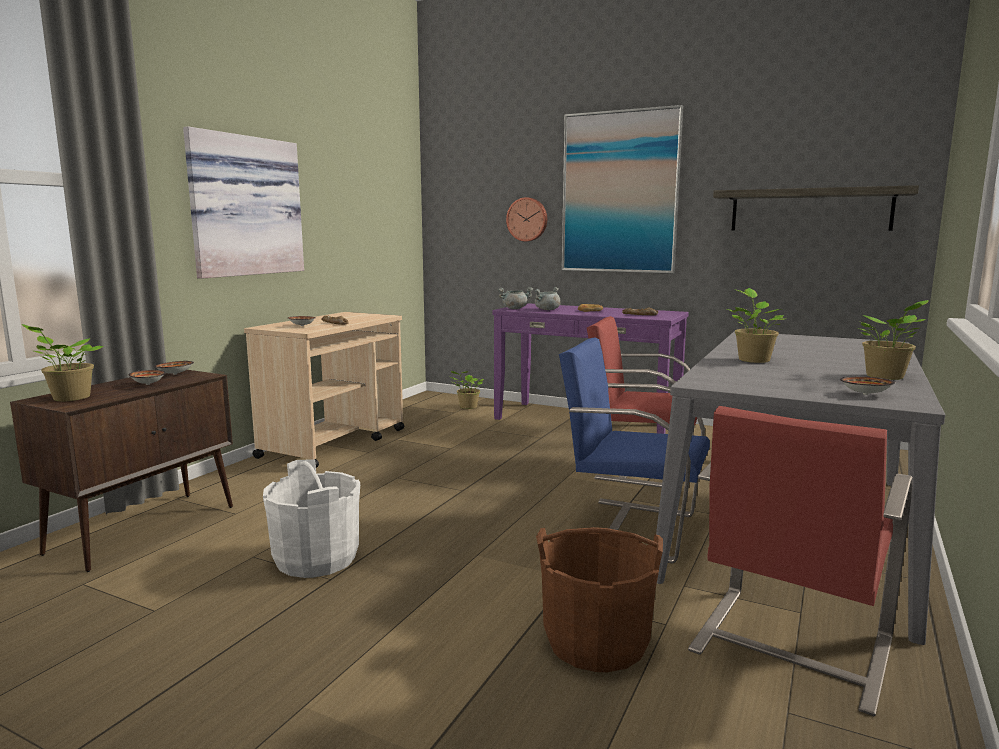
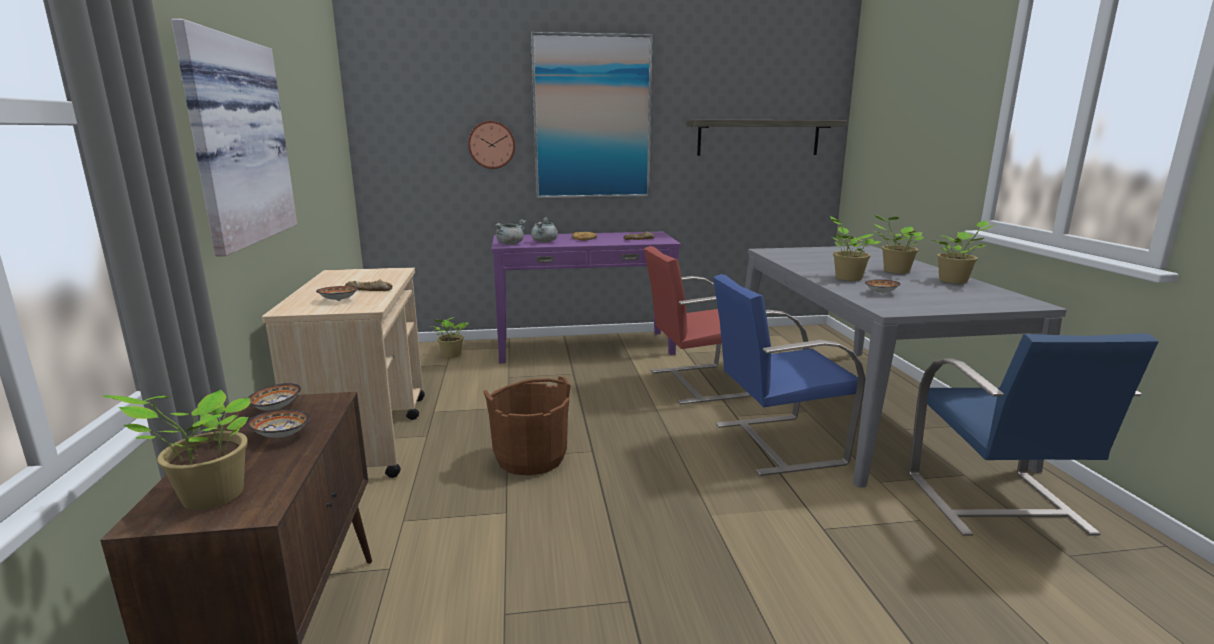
camera: 35 degrees left, 5 degrees up
white bucket [263,459,360,578] -> none
brown bucket [536,527,663,672] -> brown bucket moved to [483,376,571,476]
red chair [688,406,913,716] -> blue chair [909,334,1159,536]
bowl [840,376,895,395] -> bowl moved to [865,279,900,294]
none -> potted plant [874,215,924,274]

